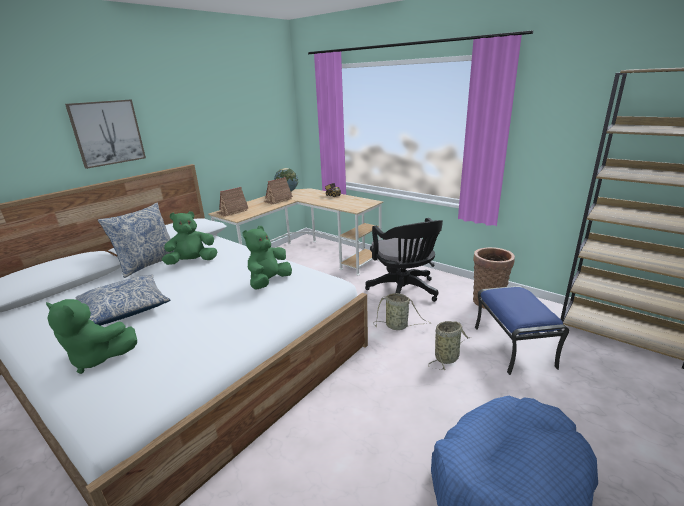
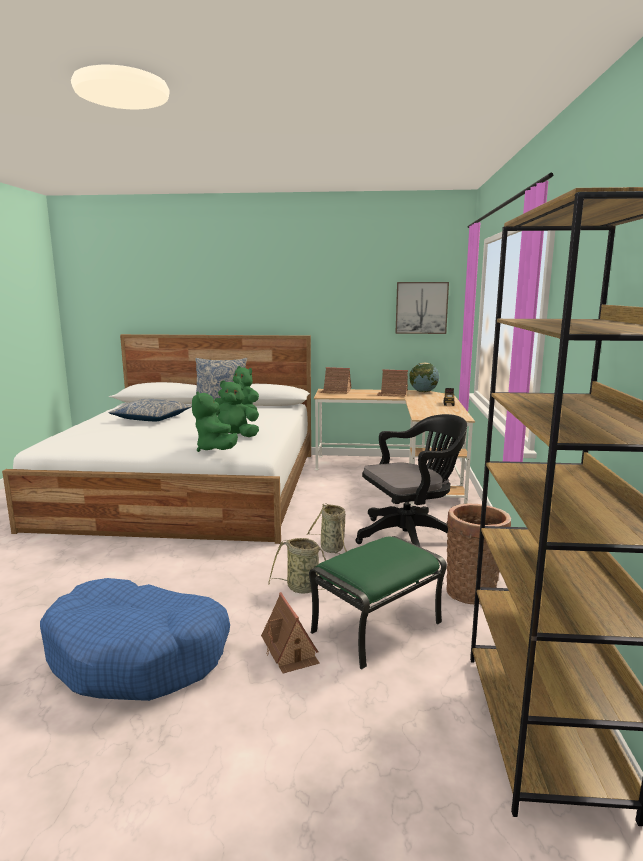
camera: 55 degrees right, 10 degrees down
green plush toy [46,299,137,374] -> green plush toy moved to [192,392,238,452]
picture [65,100,146,169] -> picture moved to [395,282,449,334]
black office chair [365,218,443,302] -> black office chair turned 150 degrees counterclockwise [355,414,467,547]
blue ottoman [475,286,569,375] -> green ottoman [309,536,447,670]
none -> toy house [261,592,319,673]

